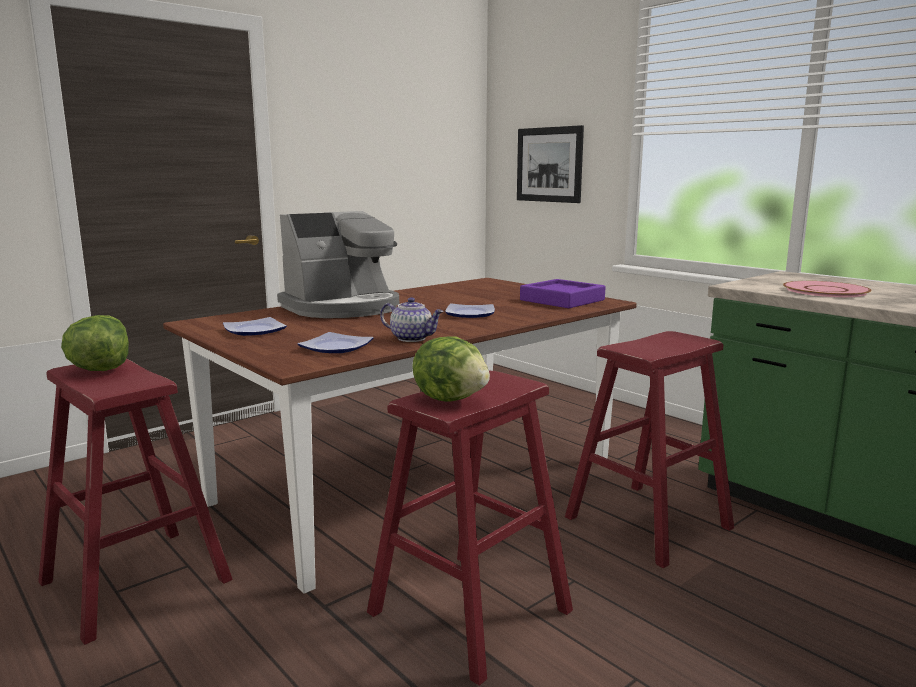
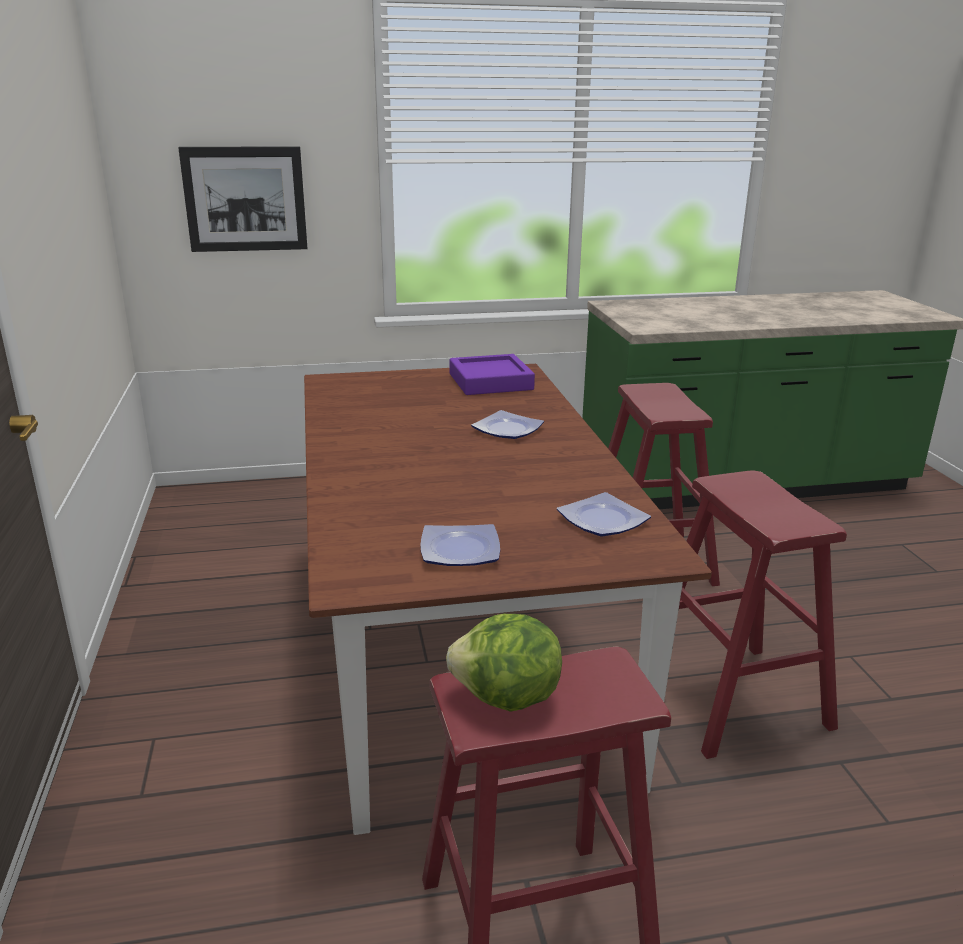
camera: 60 degrees left, 10 degrees up
coffee machine [277,211,399,318] -> none
teapot [380,297,444,342] -> none
lettuce [412,336,490,402] -> none
pink plate [783,281,871,297] -> none

